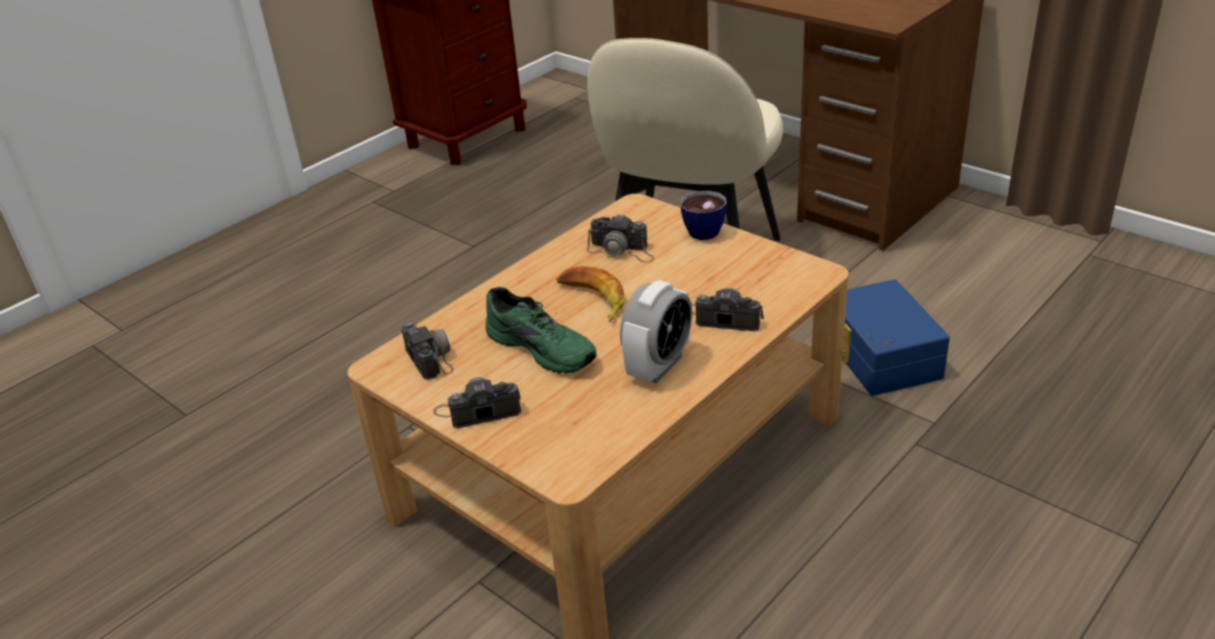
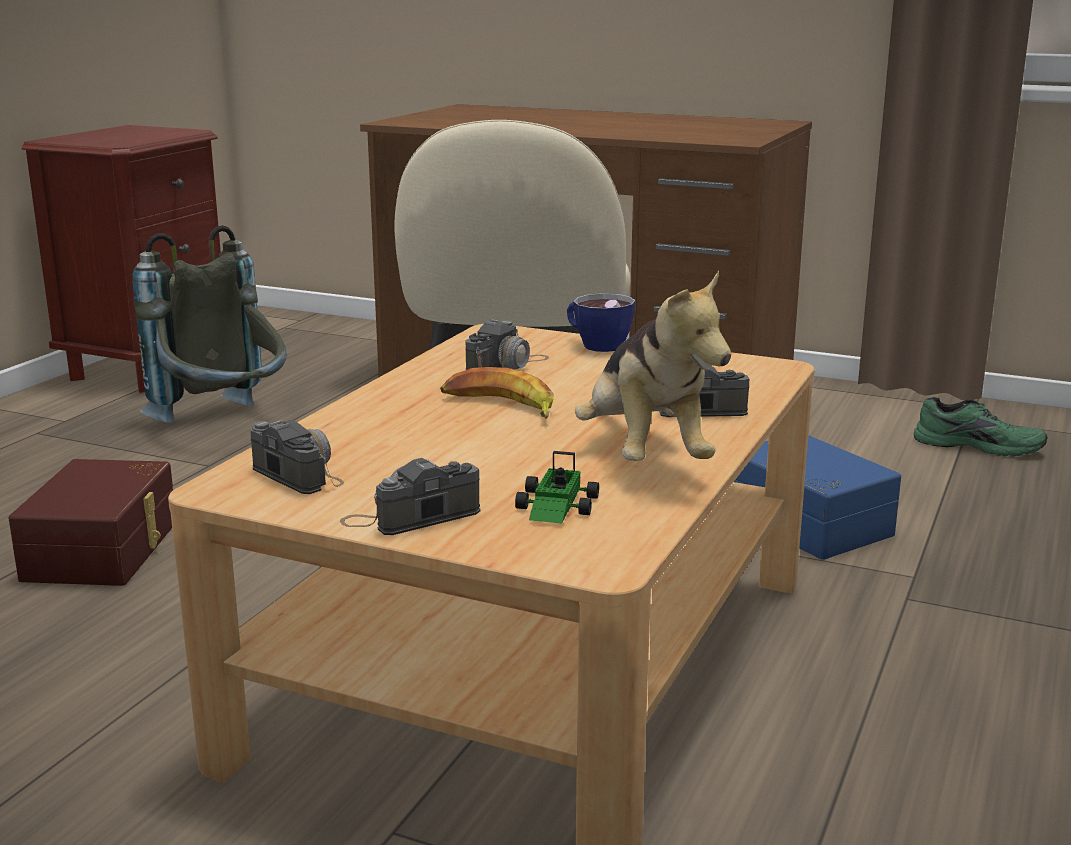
camera: 20 degrees left, 15 degrees down
green shoe [486,287,597,374] -> green shoe moved to [914,397,1047,456]
camera [587,214,654,263] -> camera turned 60 degrees counterclockwise [465,319,549,370]
alarm clock [620,280,692,384] -> plush toy [575,270,731,461]
none -> brown storage box [8,459,173,586]
none -> grey backpack [132,225,287,423]
none -> toy car [515,451,599,523]

